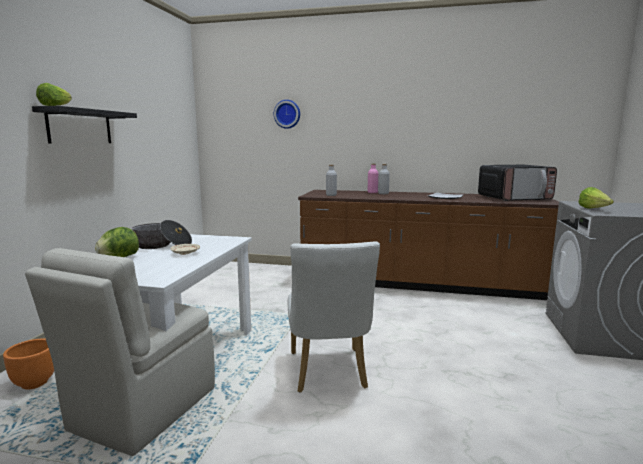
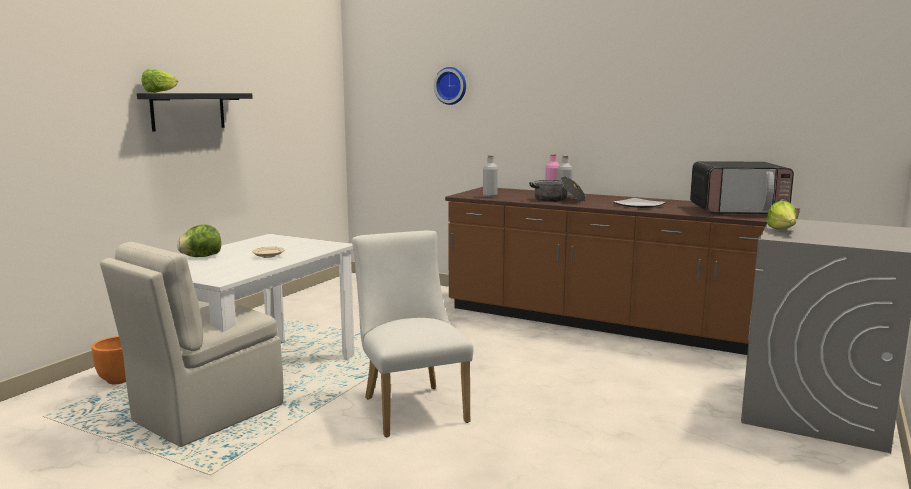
camera: 15 degrees right, 0 degrees up
cooking pot [132,220,192,249] -> cooking pot moved to [529,176,586,202]
white chair [288,241,380,393] -> white chair turned 150 degrees clockwise [352,231,473,437]

